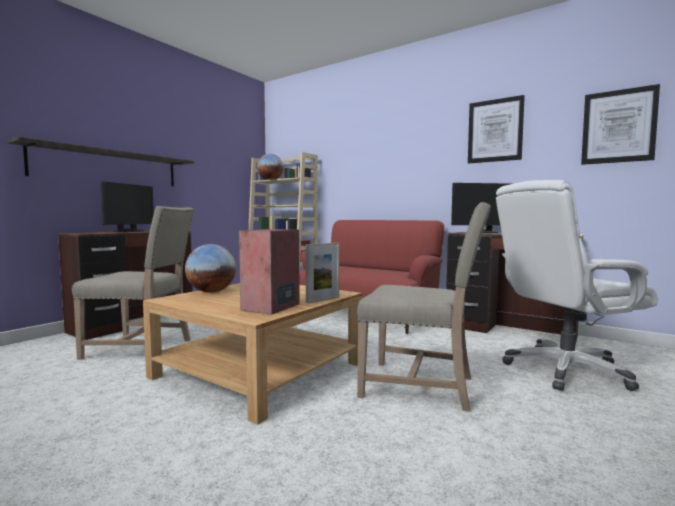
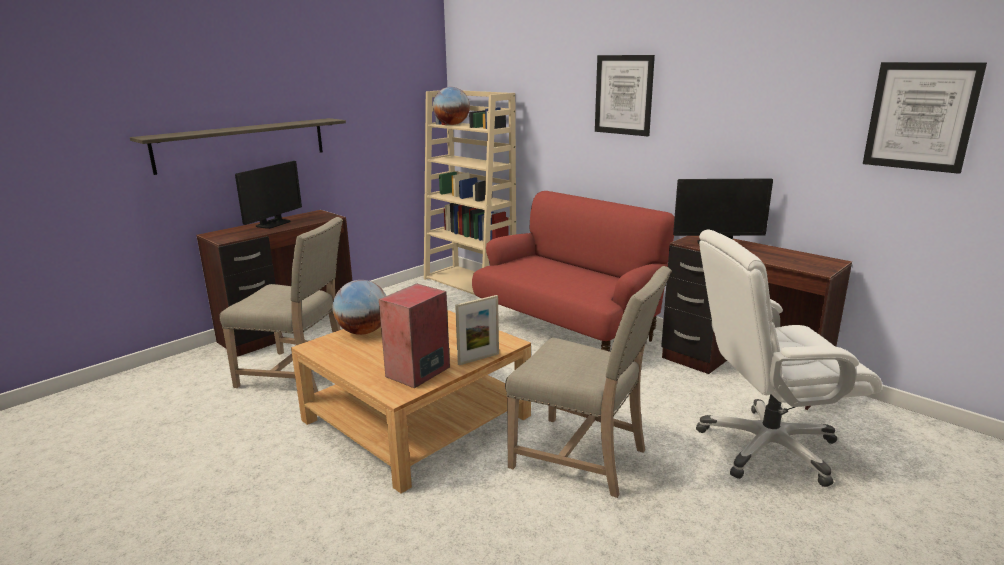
camera: 10 degrees right, 15 degrees up
picture [468,95,525,164] -> picture moved to [595,55,655,136]

